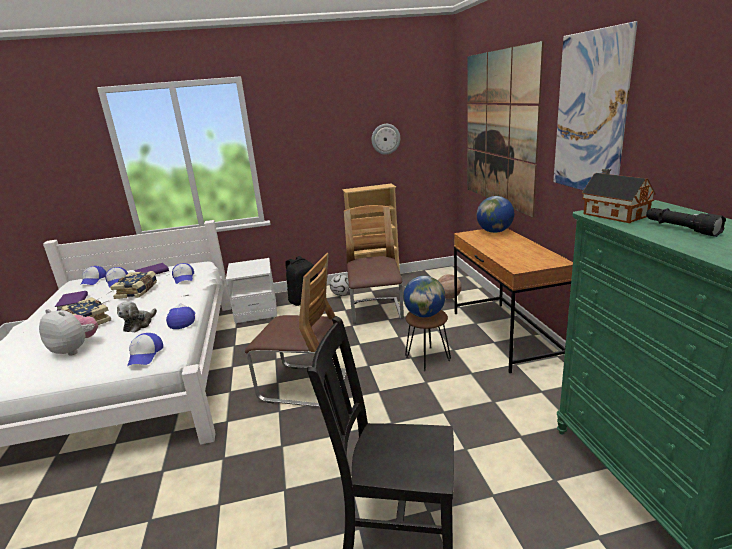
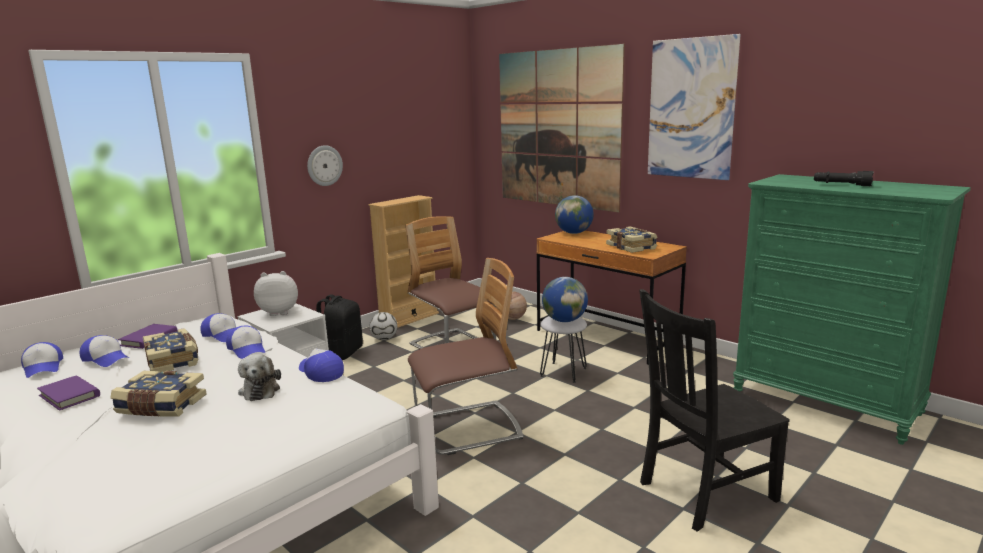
camera: 35 degrees left, 5 degrees down
plush toy [39,309,98,356] -> plush toy moved to [254,271,298,316]
cap [127,333,163,367] -> cap moved to [226,326,265,359]
wall clock [372,124,400,155] -> wall clock moved to [307,145,343,186]
brown stool [405,310,451,371] -> white stool [540,316,587,383]
toy house [582,169,656,223] -> none
none -> book [606,226,658,253]

